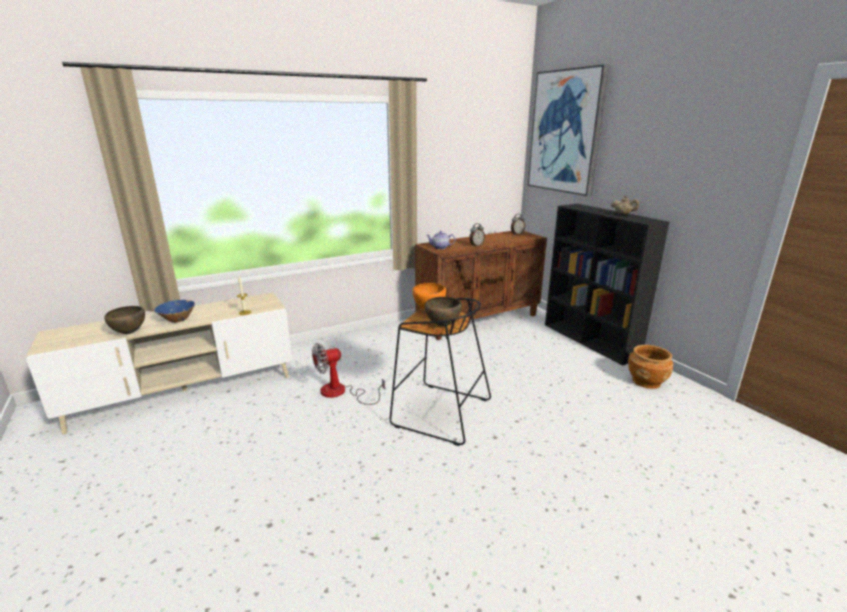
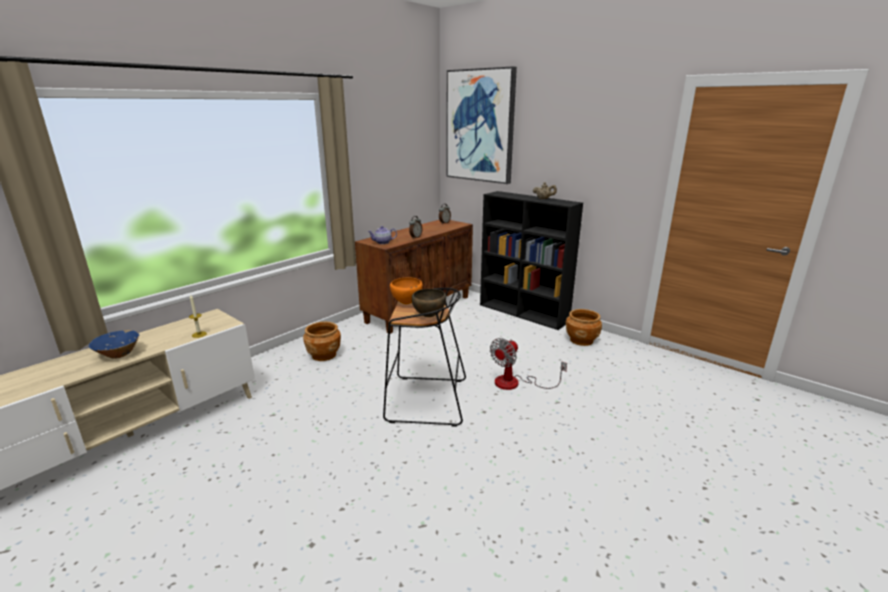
camera: 20 degrees left, 0 degrees up
brown bowl [104,306,145,334] -> none
fan [312,343,385,405] -> fan moved to [490,338,567,390]
none -> brown planter [303,322,341,361]

